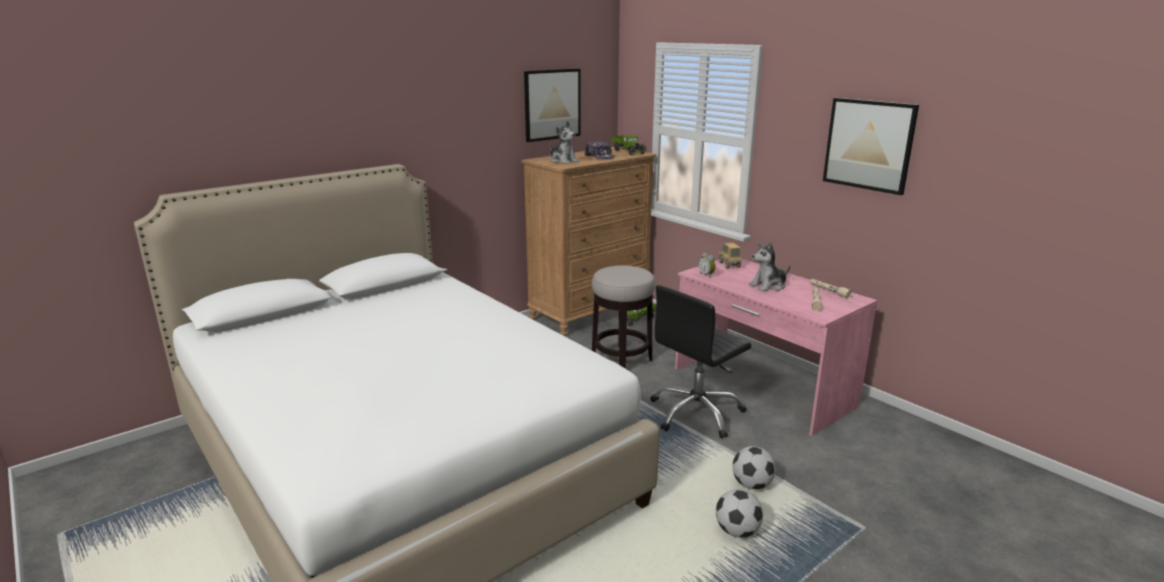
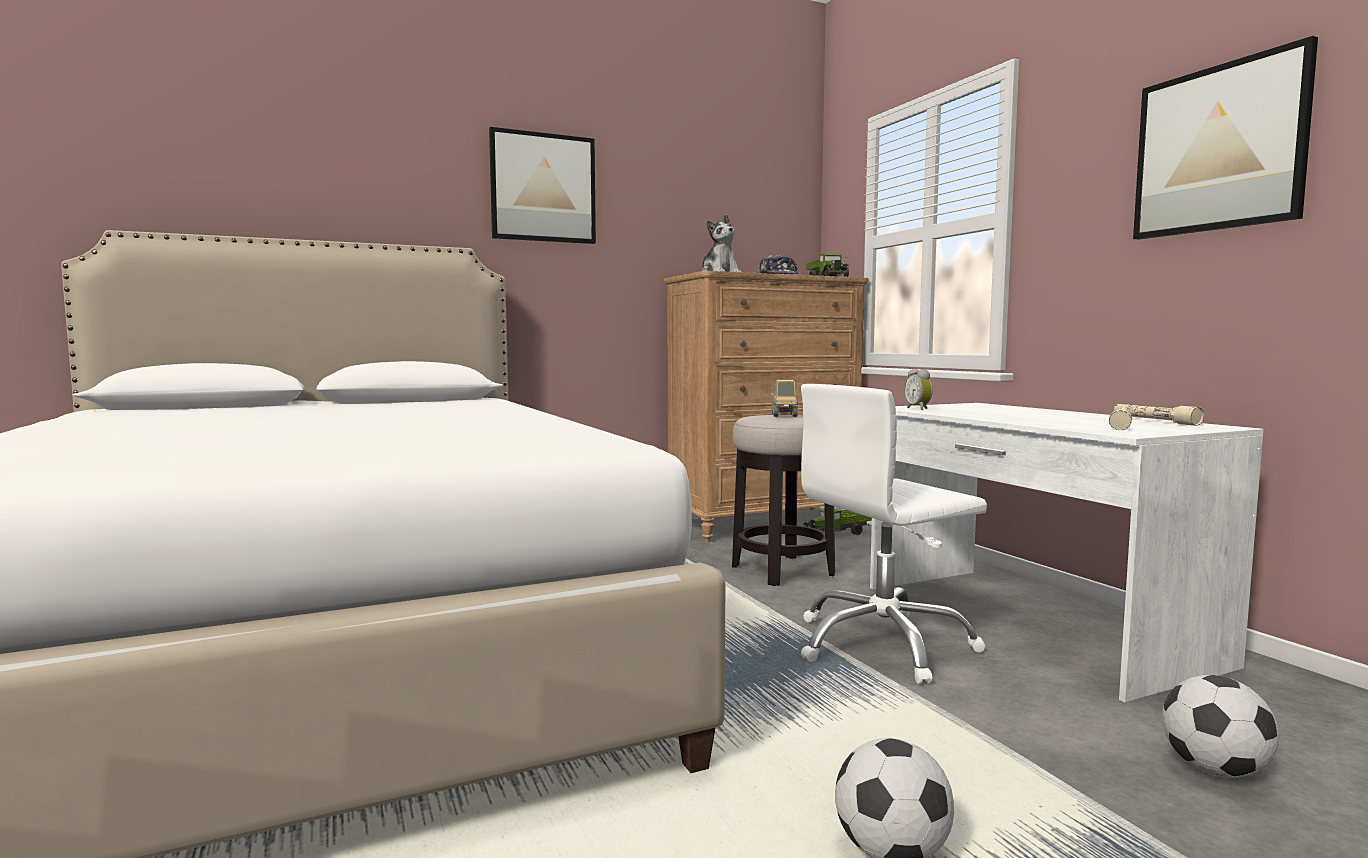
camera: 15 degrees right, 15 degrees down
picture [524,69,580,142] -> picture moved to [489,127,596,244]
black office chair [651,285,751,439] -> white office chair [801,384,987,684]
pink desk [675,259,878,436] -> white desk [870,403,1264,703]
toy truck [718,242,742,269] -> toy truck moved to [772,380,798,417]
football [732,446,776,490] -> football moved to [1162,675,1279,778]
plush toy [749,242,790,292] -> none

